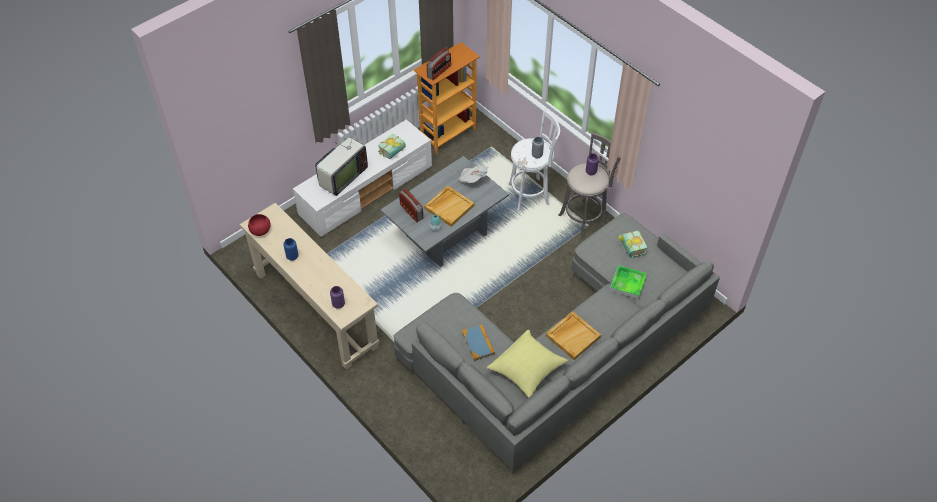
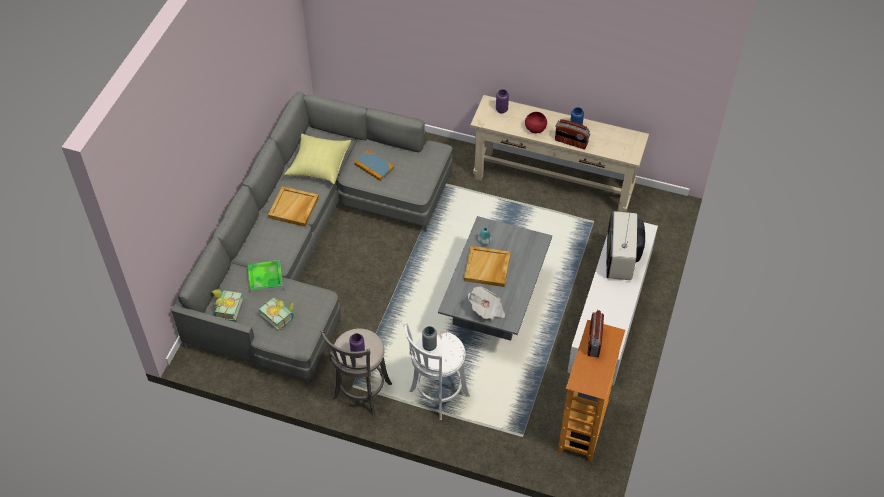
camera: 150 degrees right, 0 degrees up
red bowl [248,214,271,236] -> red bowl moved to [525,112,547,133]
book [378,134,406,159] -> book moved to [212,289,243,321]
radio [399,188,423,222] -> radio moved to [555,119,590,149]

